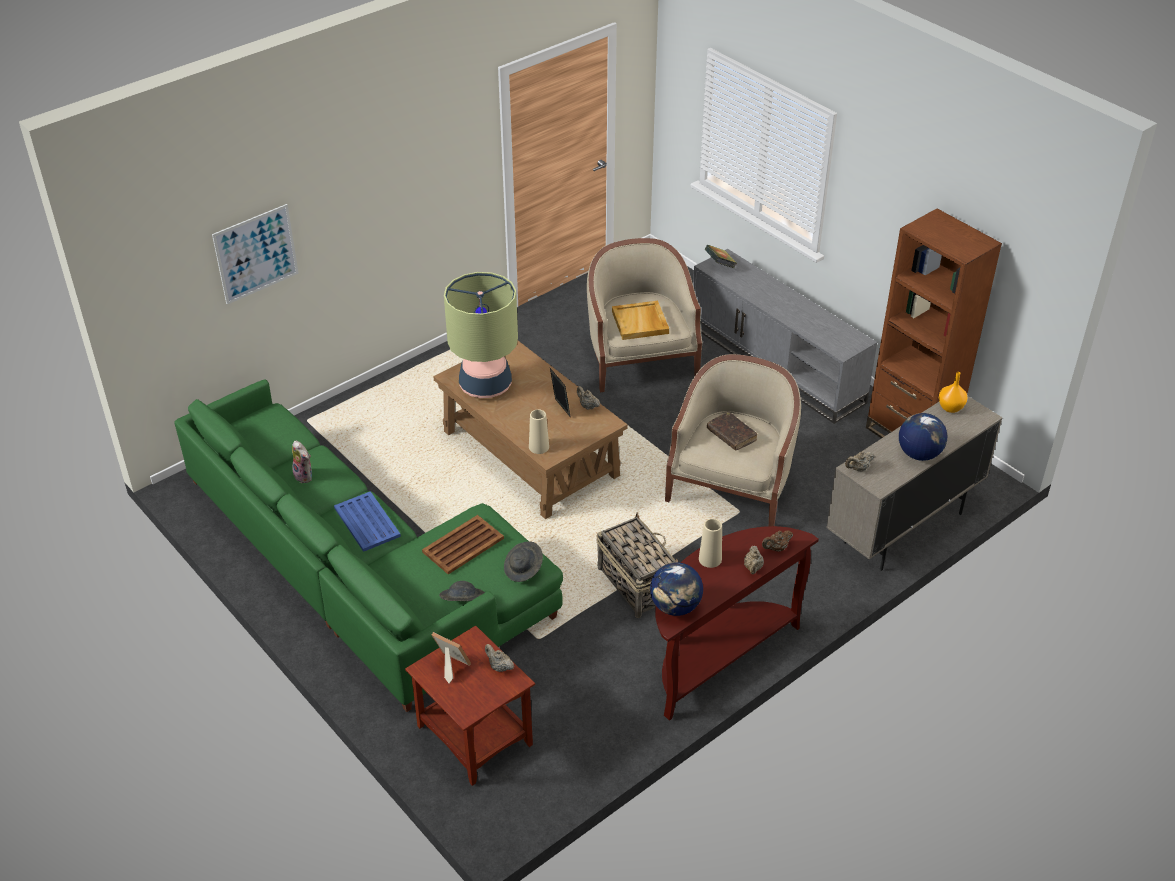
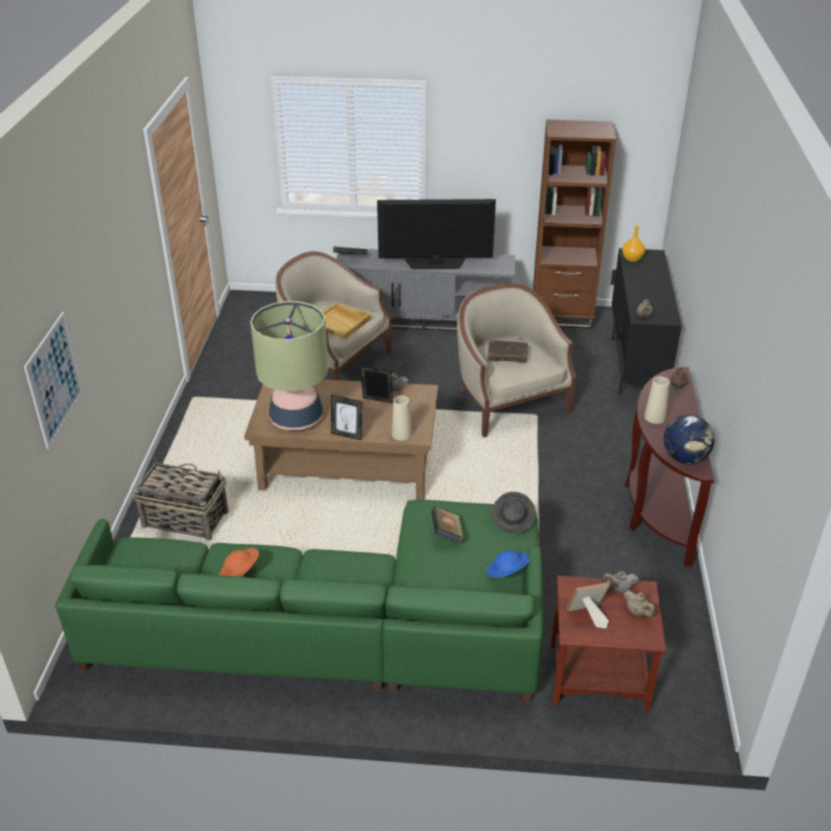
camera: 45 degrees left, 5 degrees down
plush toy [292,440,312,483] -> orange hat [219,548,259,576]
blue tray [334,491,401,552] -> none
brown tray [422,515,504,574] -> book [431,507,464,543]
grey hat [439,581,485,601] -> blue hat [486,550,530,577]
basket [596,512,678,618] -> basket moved to [133,458,228,541]
beige teapot [744,546,764,574] -> beige teapot moved to [624,590,655,618]
beige cabinet [826,396,1003,571] -> black cabinet [611,248,682,395]
globe [899,413,947,461] -> none
none -> picture frame [331,395,362,441]
none -> television [377,199,496,269]

